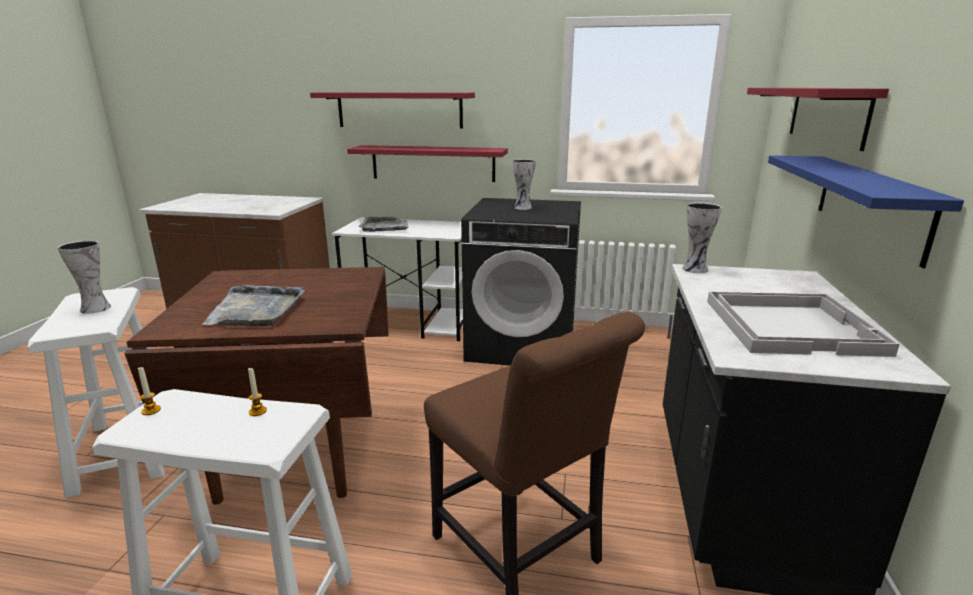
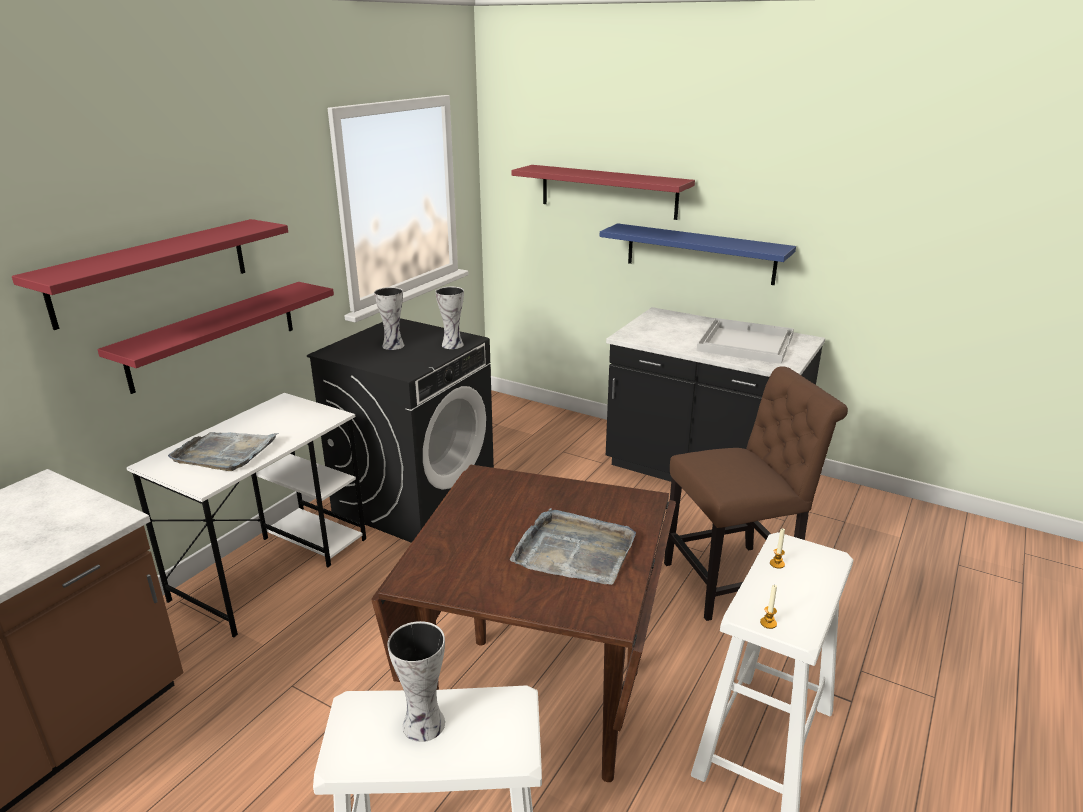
camera: 70 degrees left, 5 degrees up
vase [682,203,722,273] -> vase moved to [435,287,464,349]

